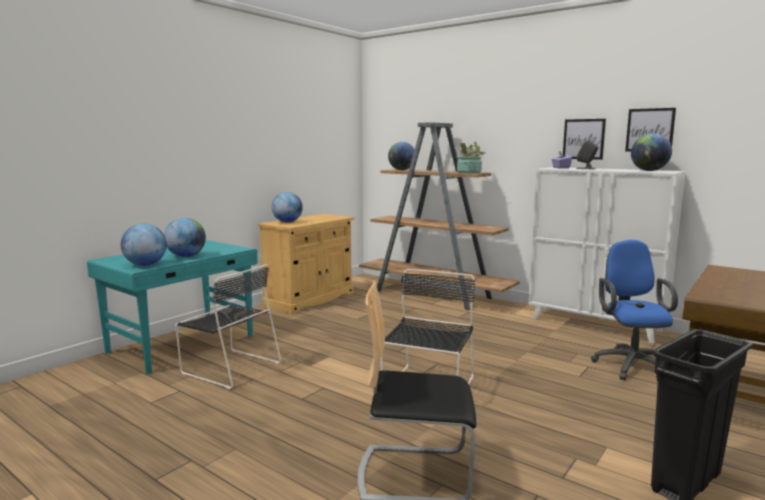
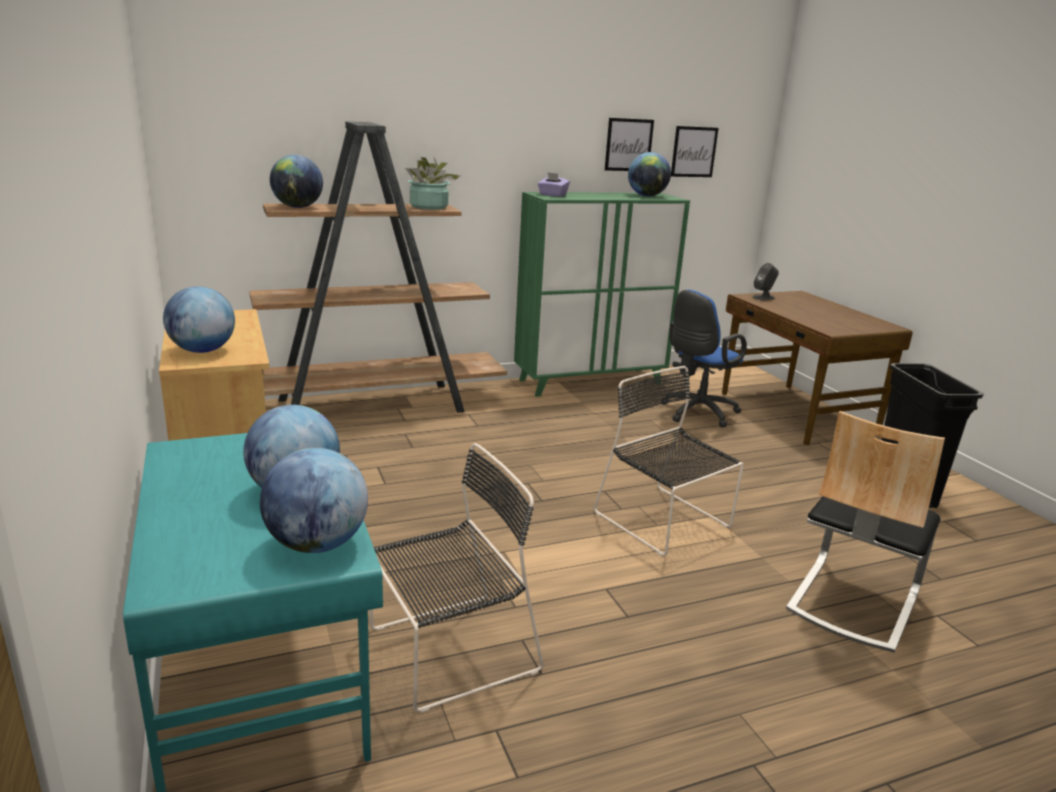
camera: 60 degrees left, 10 degrees up
white cabinet [529,167,686,343] -> green cabinet [514,192,690,397]
picture [563,119,606,160] -> picture moved to [671,126,718,177]
grey speaker [576,140,598,169] -> grey speaker moved to [752,263,779,300]
blue office chair [591,240,678,380] -> blue office chair turned 75 degrees counterclockwise [662,290,747,427]

